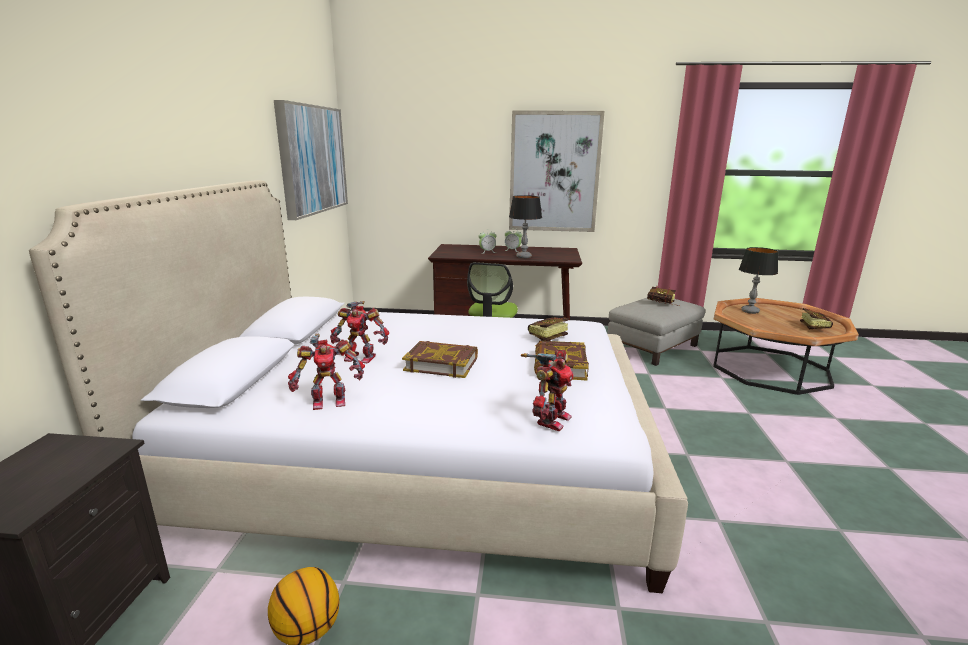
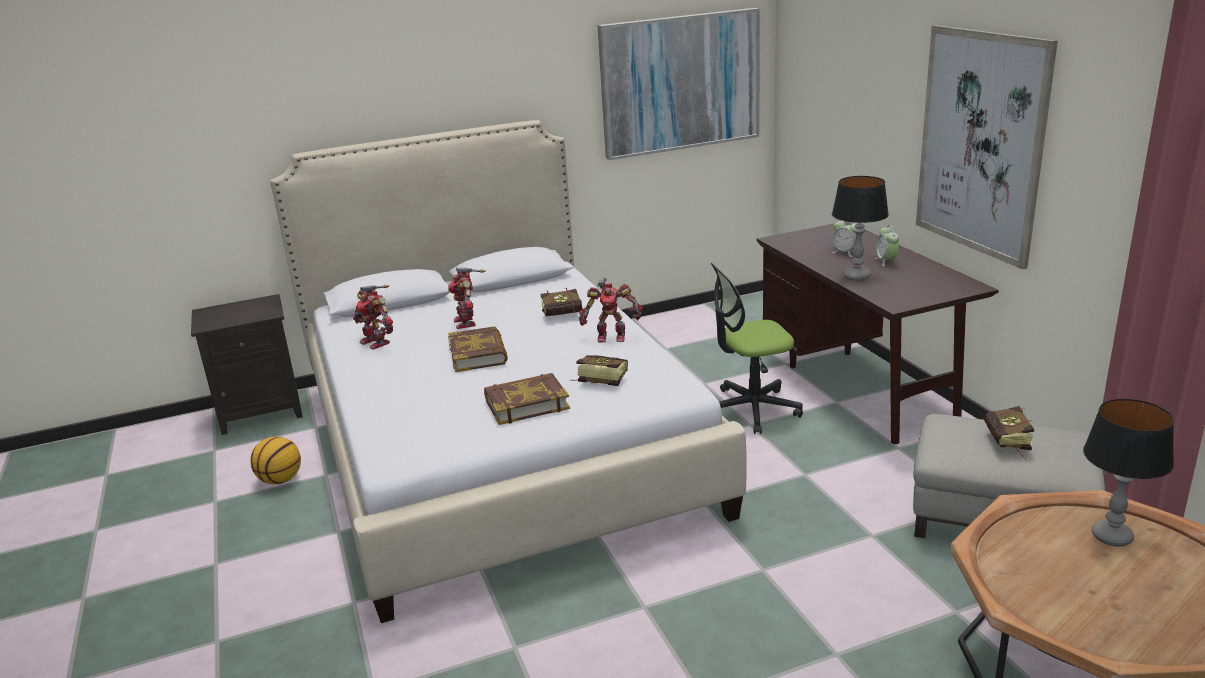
camera: 65 degrees right, 5 degrees up
toy robot [521,349,574,431] -> toy robot moved to [579,277,643,342]
book [800,308,833,330] -> book moved to [541,288,582,316]

